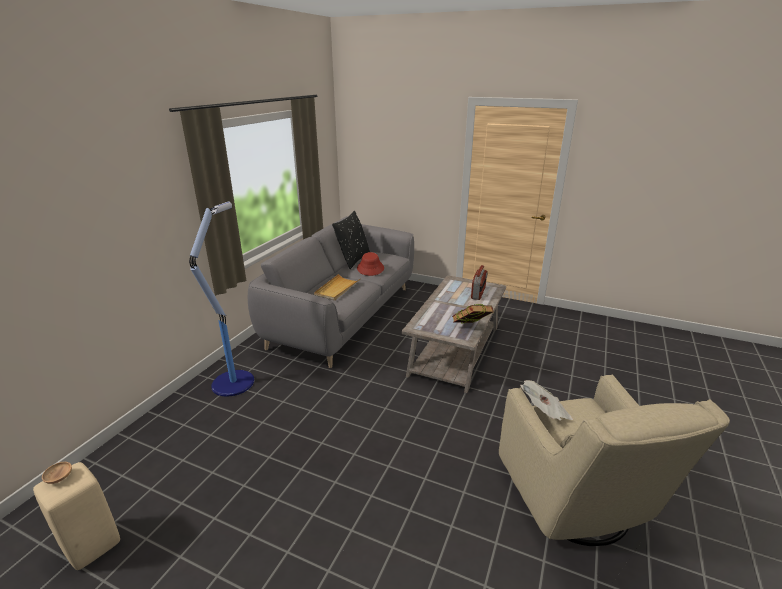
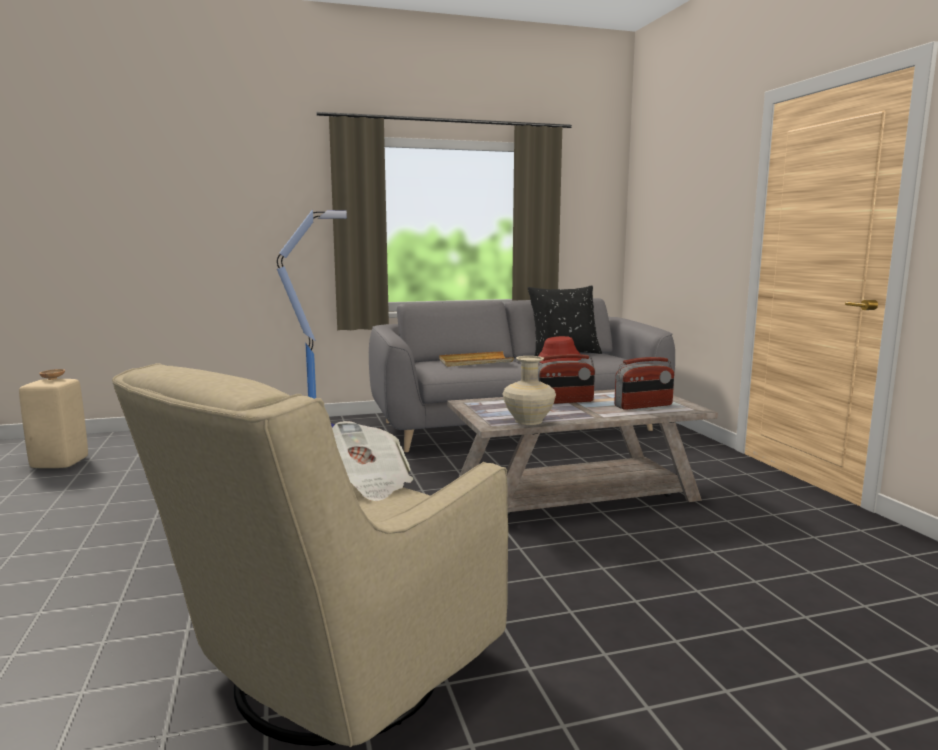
camera: 50 degrees right, 15 degrees down
book [452,304,493,324] -> beige vase [503,356,556,425]
none -> radio [538,354,595,404]

